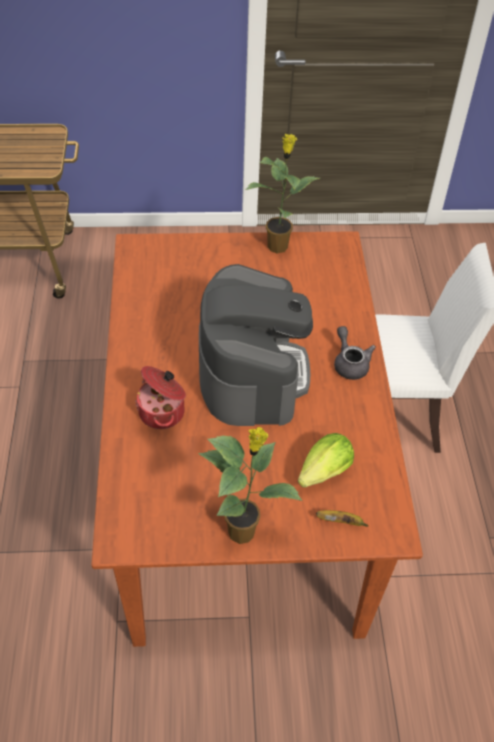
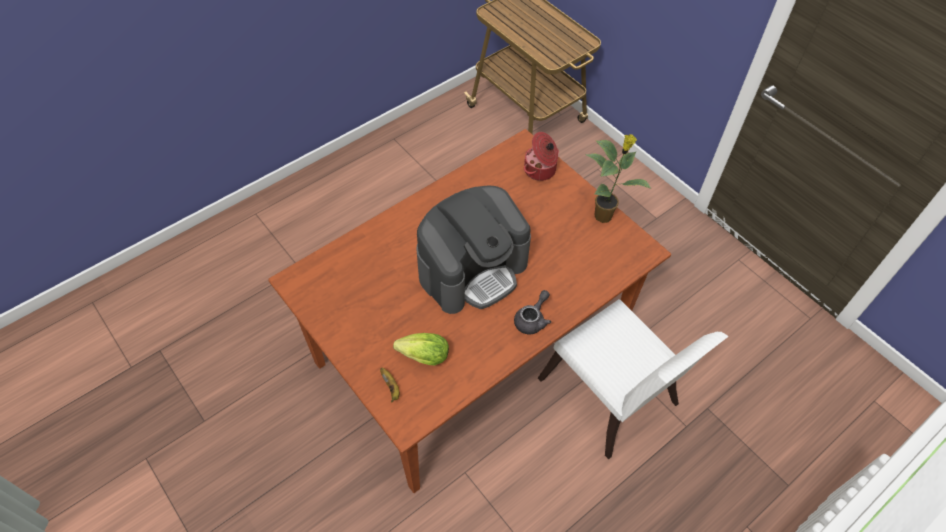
camera: 55 degrees right, 5 degrees up
cooking pot [135,366,186,429] -> cooking pot moved to [524,132,559,181]
potted plant [198,427,303,544] -> none

